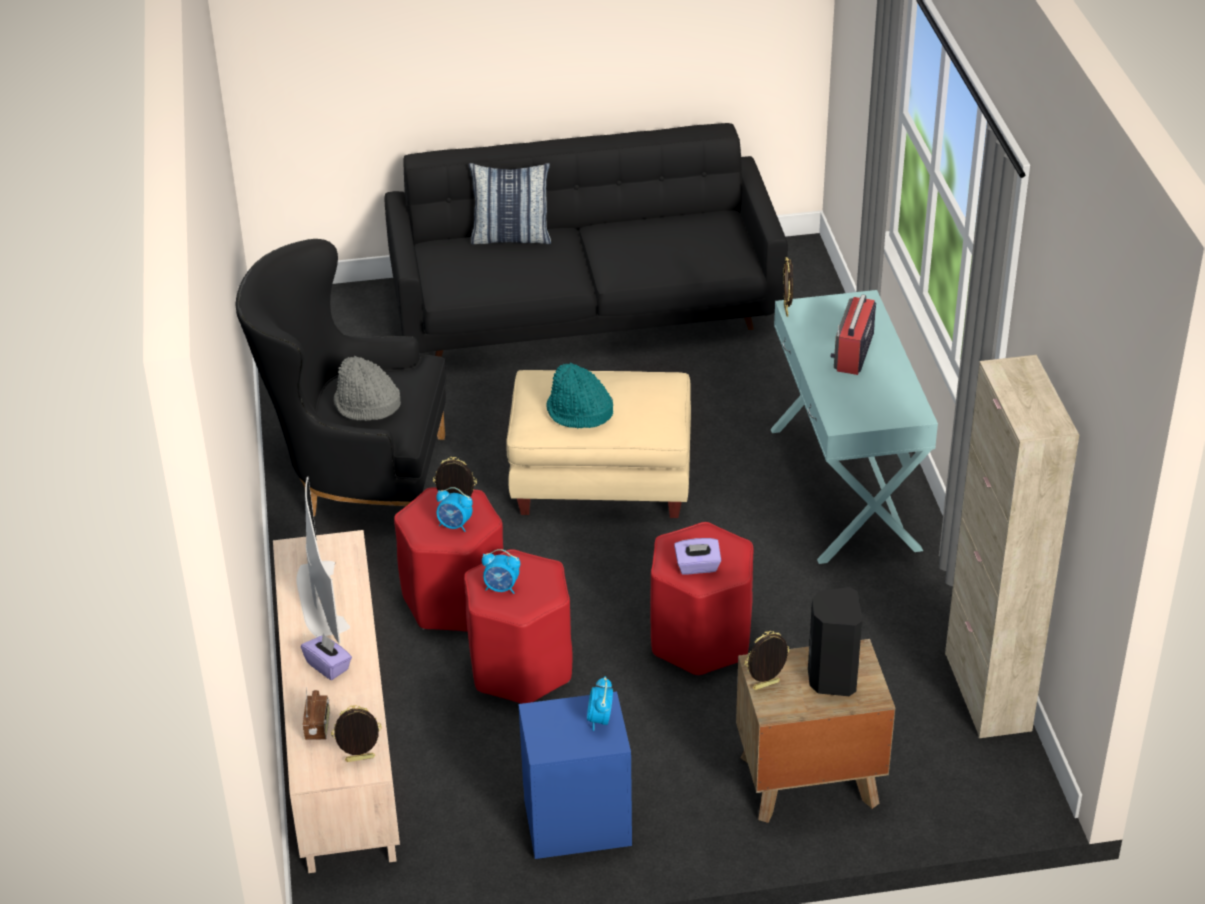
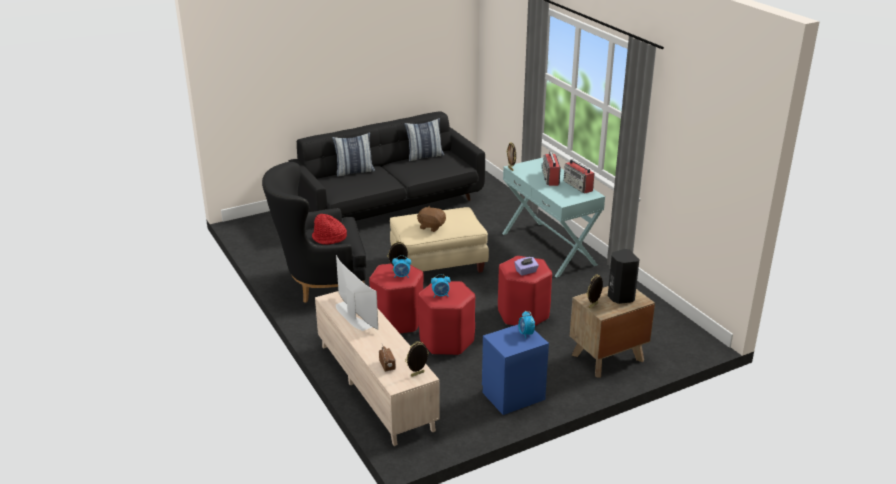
camera: 20 degrees left, 10 degrees down
purple tissue box [301,633,352,680] -> none
grey hat [334,356,401,421] -> red hat [312,214,347,245]
turquoise hat [547,363,613,428] -> brown plush toy [417,205,446,232]
beige cabinet [945,355,1079,738] -> none
none -> pillow [404,118,444,161]
none -> radio [564,159,595,193]

